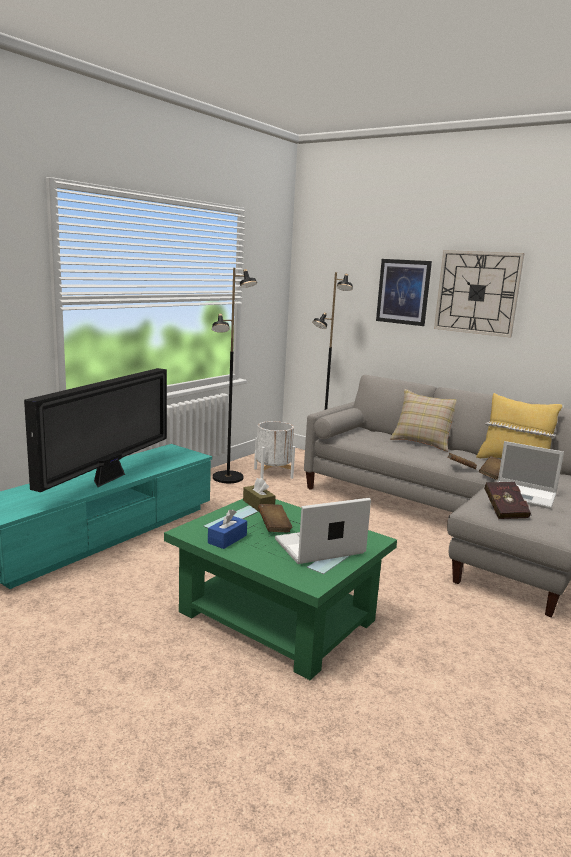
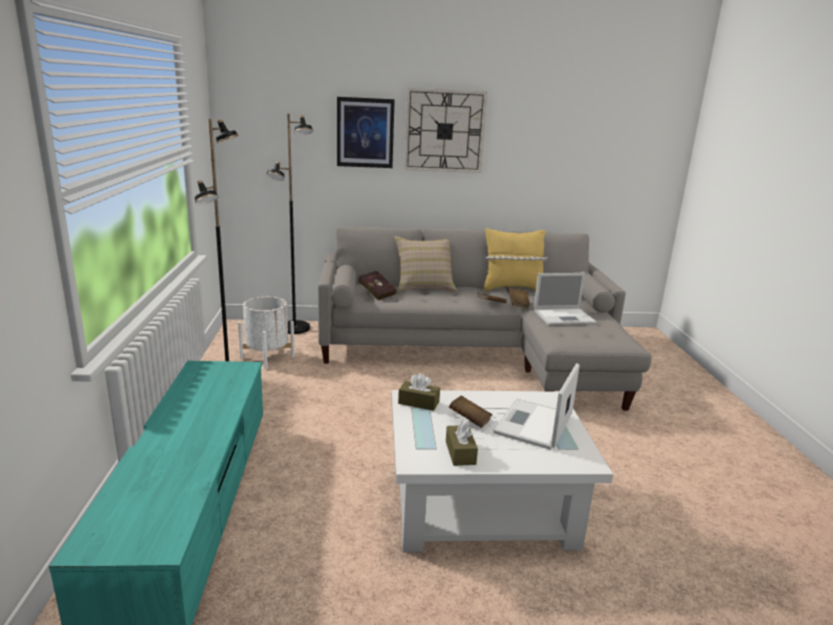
camera: 40 degrees left, 5 degrees up
television [24,368,167,492] -> none
green coffee table [164,499,397,680] -> white coffee table [391,390,613,552]
blue tissue box [208,509,247,549] -> brown tissue box [446,419,478,466]
red book [484,482,531,519] -> red book moved to [358,271,397,300]

